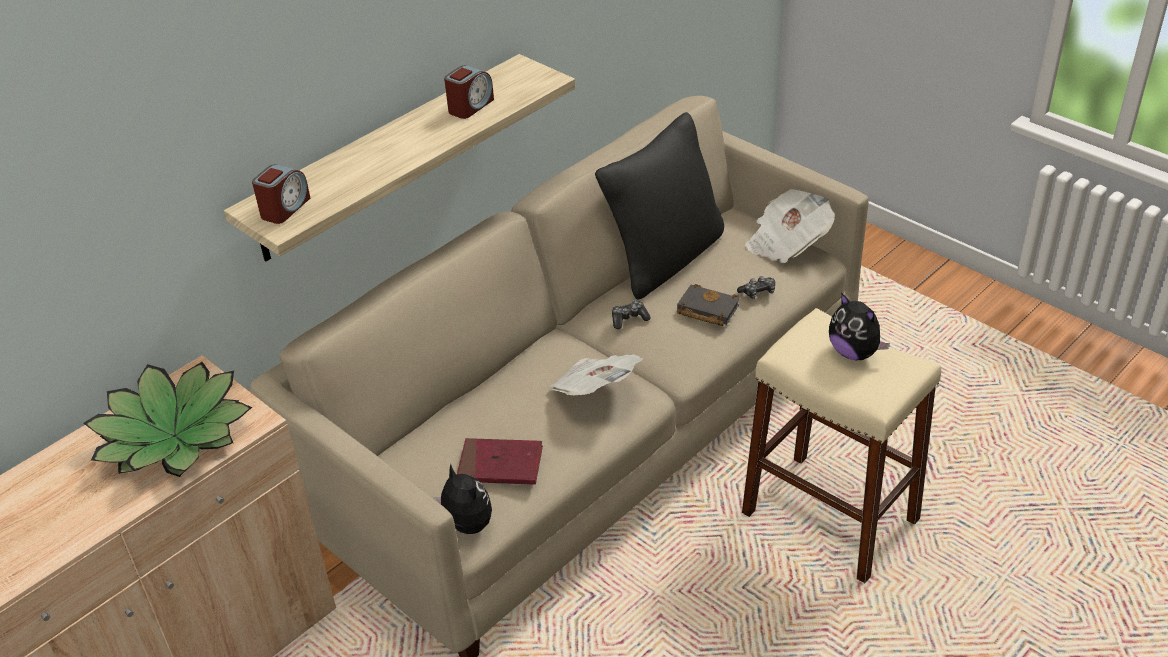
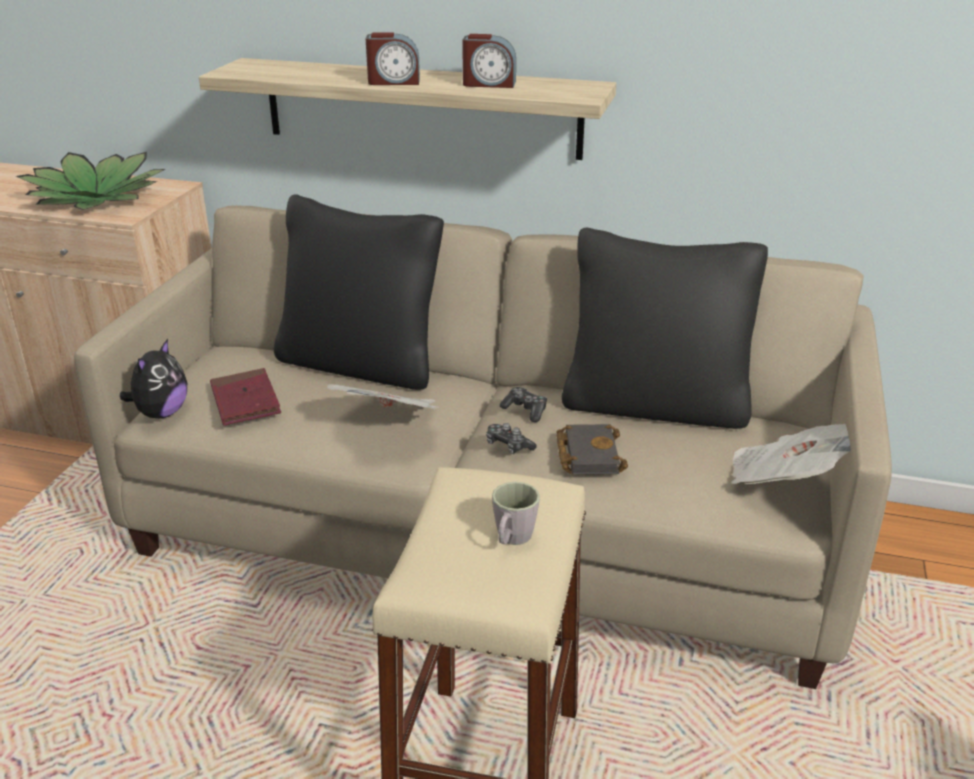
camera: 60 degrees right, 10 degrees down
alarm clock [252,164,310,224] -> alarm clock moved to [366,32,420,85]
game controller [737,276,775,299] -> game controller moved to [486,423,536,454]
plush toy [829,292,890,360] -> grey mug [492,482,540,545]
none -> black pillow [274,194,444,390]

